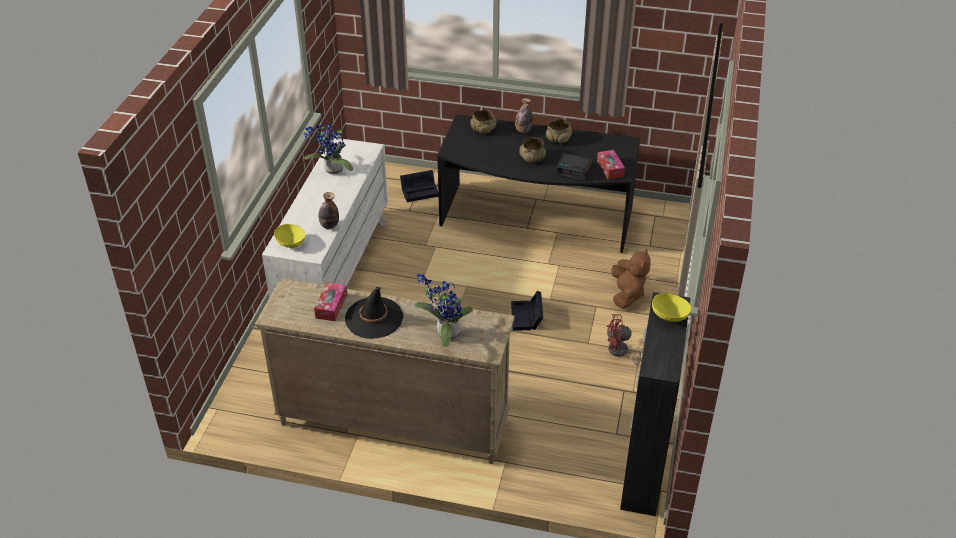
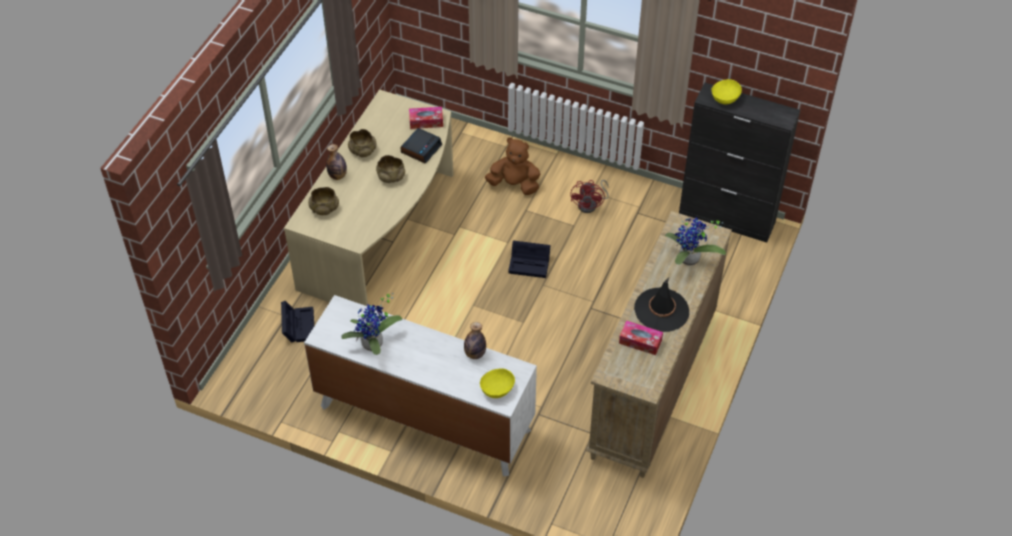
camera: 80 degrees left, 10 degrees up
black desk [437,114,640,253] -> beige desk [284,89,453,306]

